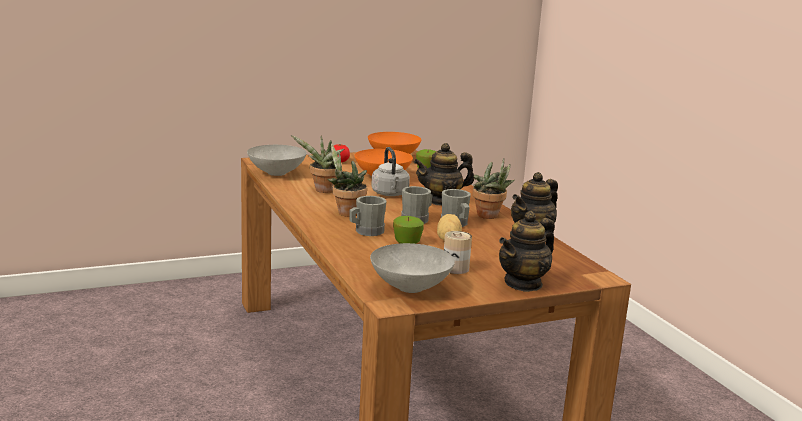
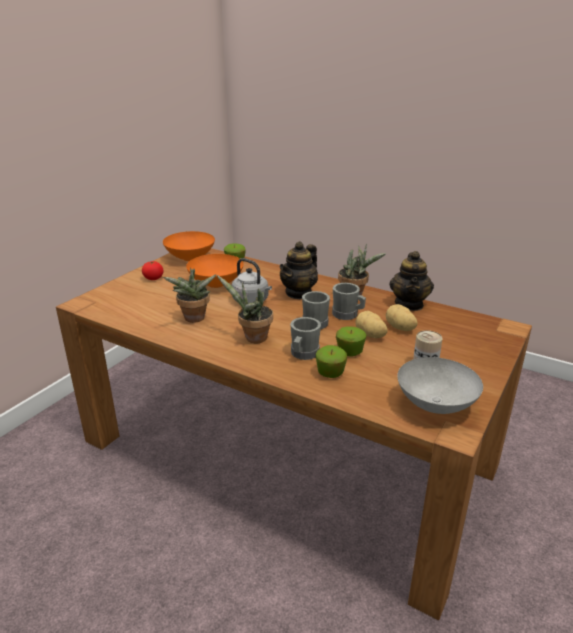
camera: 35 degrees left, 10 degrees up
grey bowl [247,145,307,176] -> none
teapot [499,211,555,292] -> none
none -> apple [316,345,347,378]
none -> potato [386,304,417,331]

